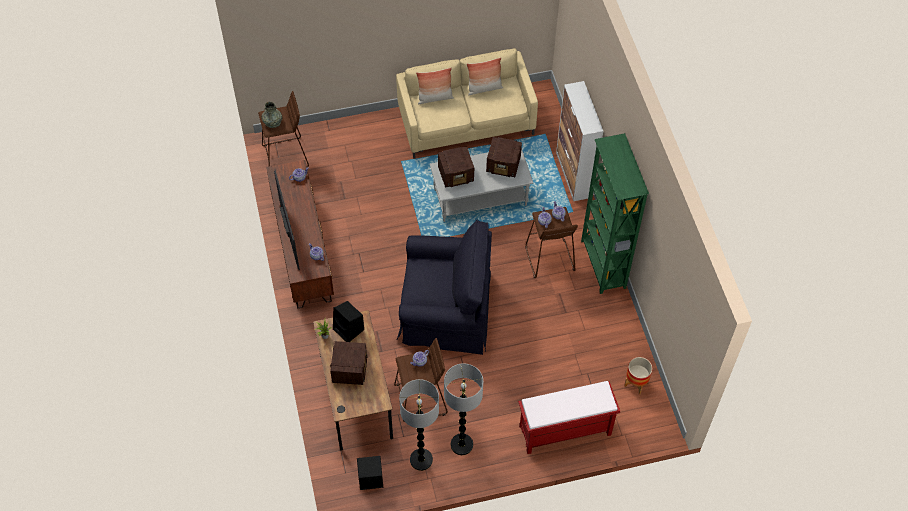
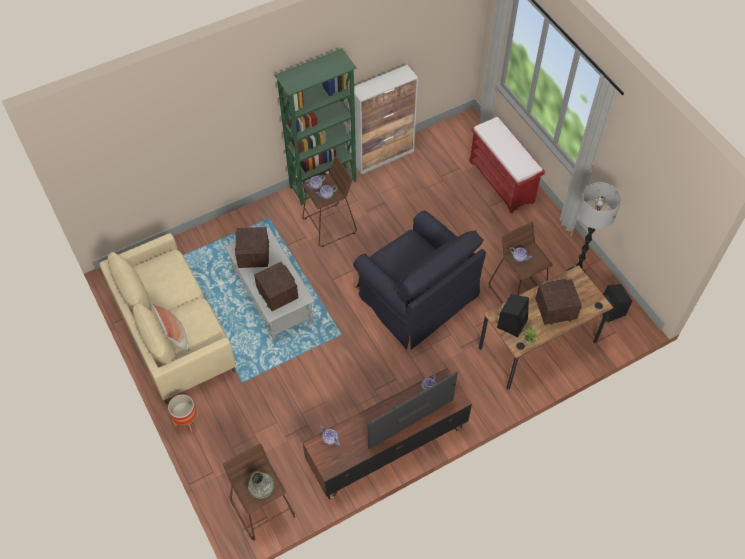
camera: 105 degrees left, 0 degrees up
black armchair [396,220,492,355] -> black armchair turned 150 degrees clockwise [353,210,486,350]
floor lamp [444,363,483,455] -> none
pillow [467,57,503,95] -> none
cabinet [556,81,603,201] -> cabinet moved to [354,65,418,174]
planter [624,357,653,394] -> planter moved to [168,394,199,432]

